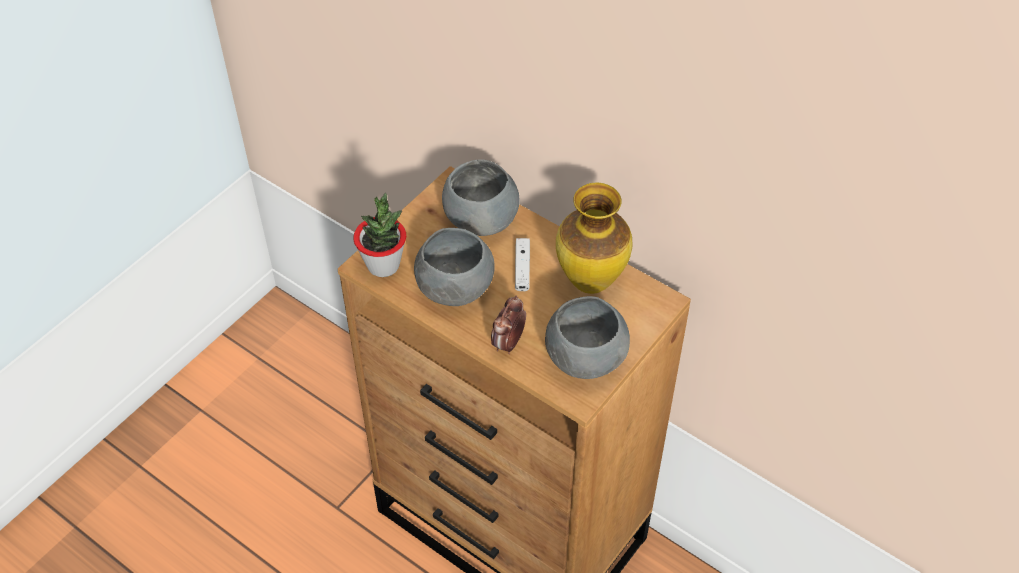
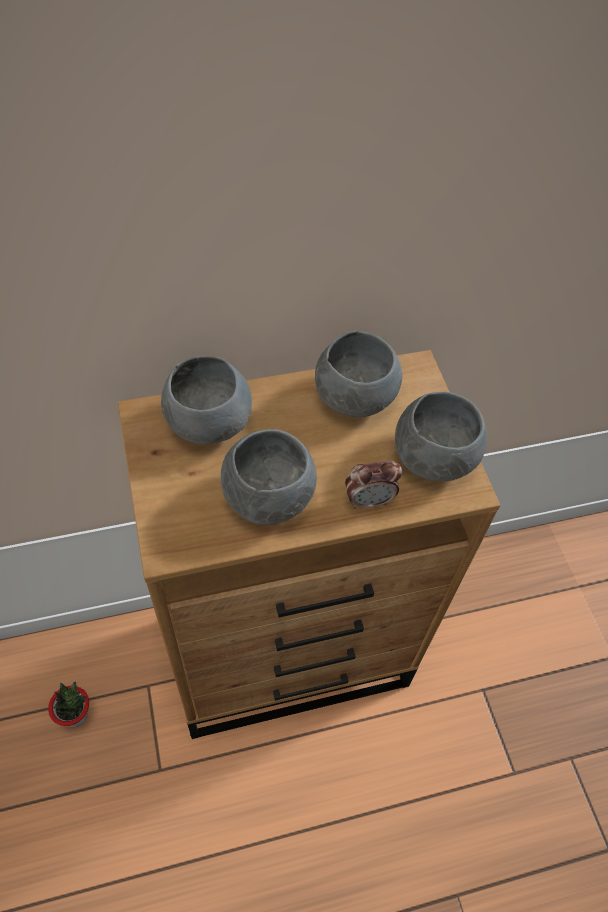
camera: 55 degrees left, 5 degrees up
potted plant [353,193,406,277] -> potted plant moved to [48,681,89,727]
alarm clock [491,296,526,354] -> alarm clock turned 75 degrees counterclockwise [345,461,402,509]
white game controller [515,238,530,291] -> none
vase [556,183,632,294] -> grey bowl [315,331,403,418]

